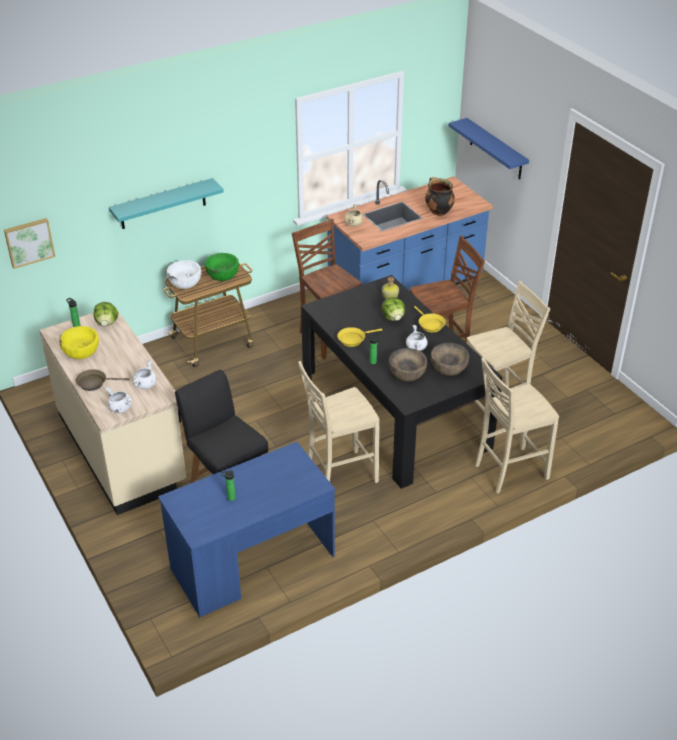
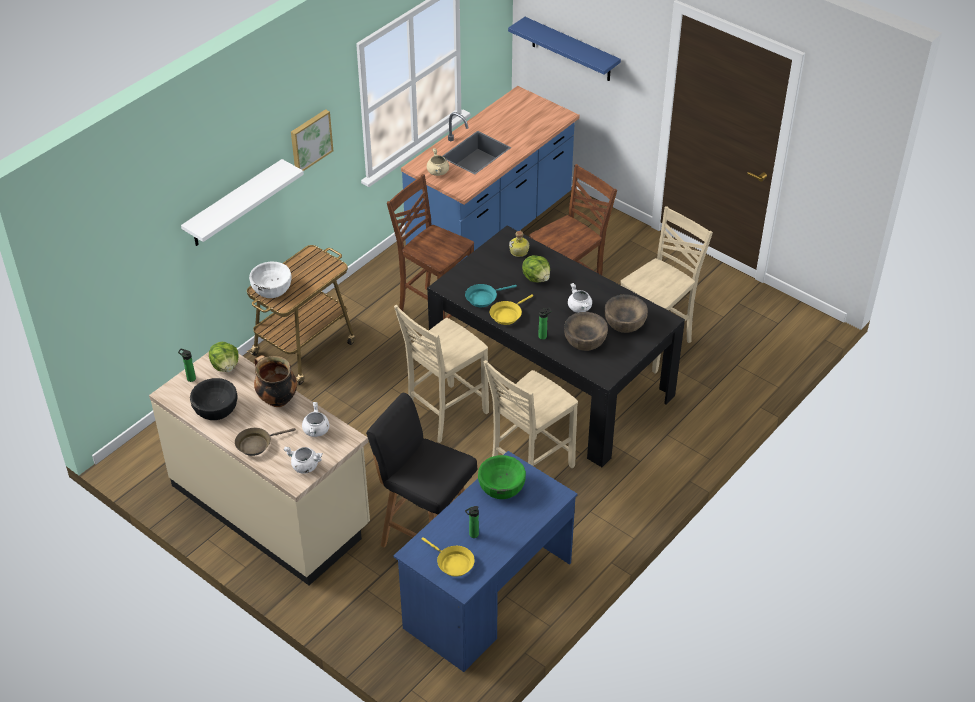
camera: 20 degrees left, 5 degrees up
picture [4,218,55,269] -> picture moved to [291,109,333,171]
yellow bowl [59,326,99,359] -> black bowl [190,378,238,420]
turquoise shelf [109,178,224,229] -> white shelf [181,159,304,246]
green bowl [205,253,239,281] -> green bowl moved to [478,455,526,499]
yellow frying pan [414,306,446,332] -> yellow frying pan moved to [422,537,475,577]
cooking pot [425,177,455,216] -> cooking pot moved to [254,355,297,407]
beige chair [475,357,559,494] -> beige chair moved to [394,305,489,443]
none -> turquoise frying pan [465,284,517,307]

